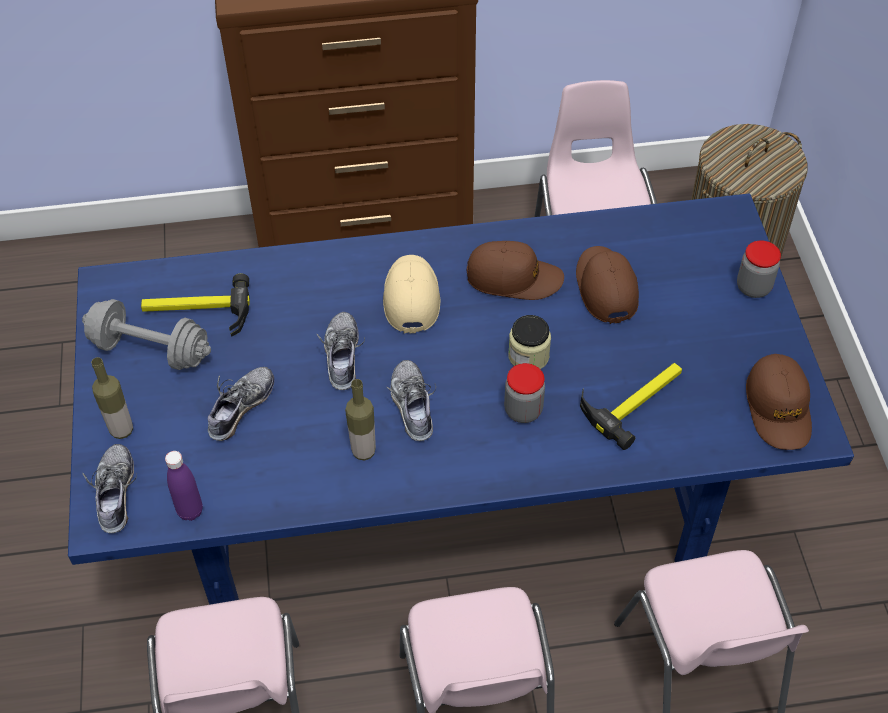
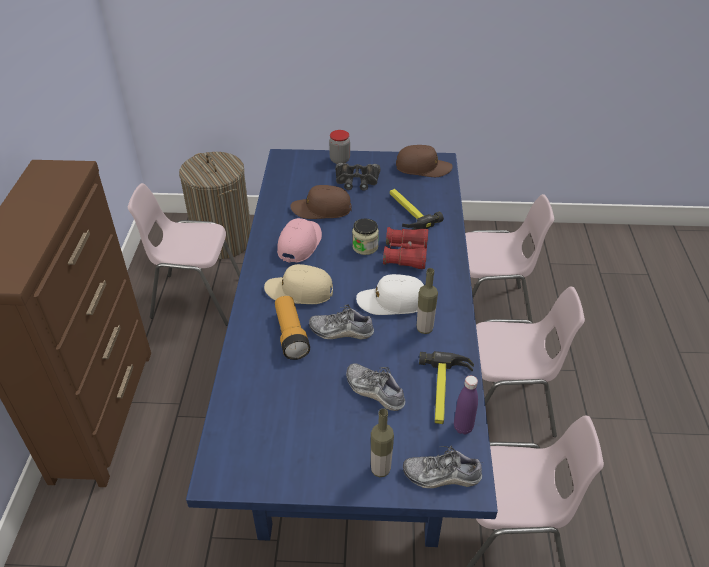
camera: 80 degrees left, 10 degrees down
grey dumbbell [82,299,211,370] -> none
hammer [141,273,250,337] -> hammer moved to [419,351,474,424]
shoe [387,360,436,441] -> white cap [356,274,424,315]
brown cap [467,241,564,300] -> pink cap [277,218,322,263]
jar [504,363,545,423] -> red binoculars [383,227,429,269]
none -> flashlight [275,296,310,360]
none -> black binoculars [335,163,380,191]

